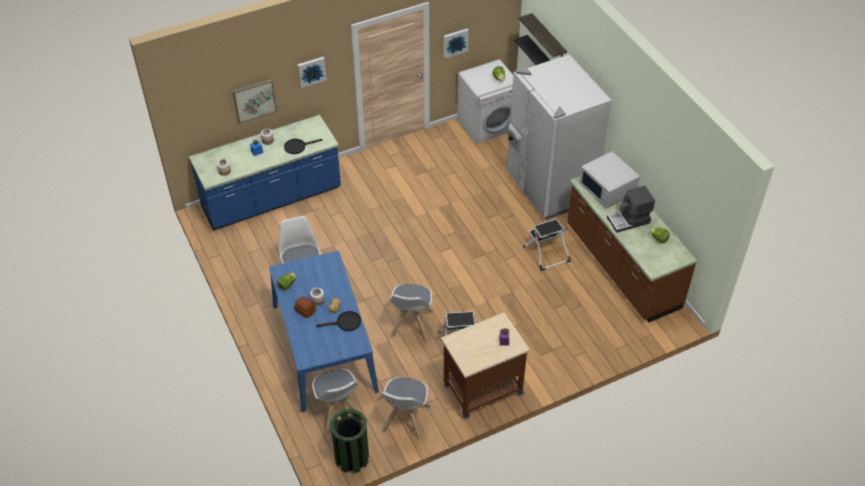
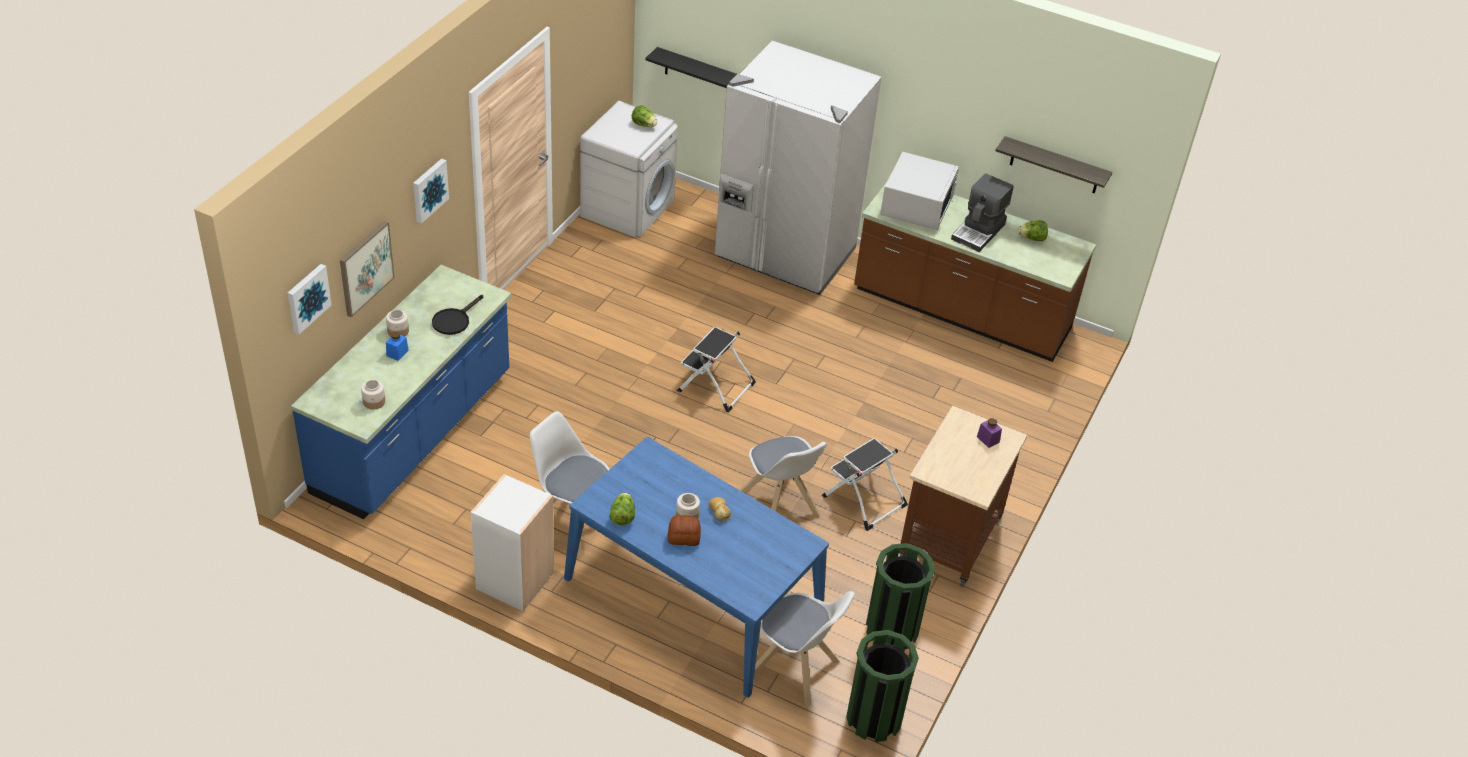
camera: 40 degrees left, 5 degrees down
black frying pan [316,311,361,331] -> none
chair [382,377,431,440] -> green trash can [866,543,935,649]
picture [444,29,469,58] -> picture moved to [288,264,332,334]
shelf [518,13,567,57] -> shelf moved to [995,136,1112,194]
step ladder [523,219,571,271] -> step ladder moved to [677,327,756,413]
white microwave [579,152,640,208] -> white microwave turned 90 degrees counterclockwise [880,152,959,230]
none -> bookcase [471,474,554,611]

